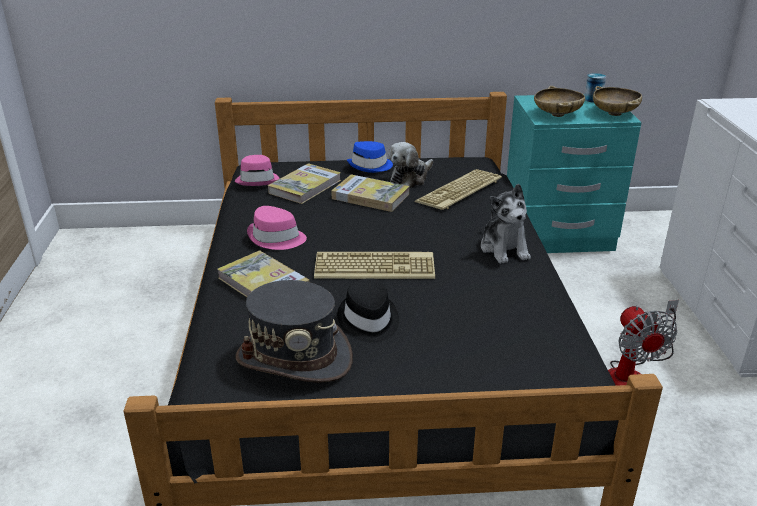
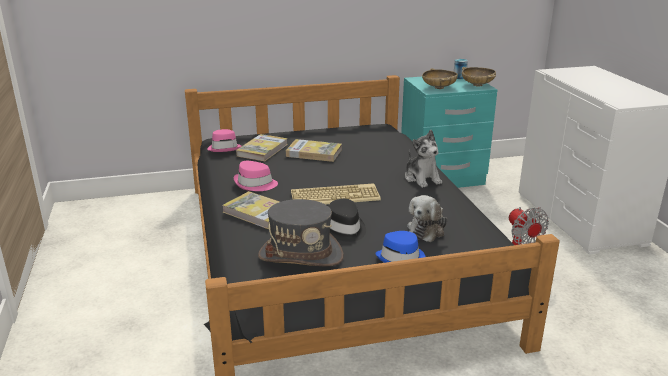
camera: 10 degrees left, 5 degrees down
blue hat [347,141,393,173] -> blue hat moved to [375,231,426,263]
plush toy [388,142,433,188] -> plush toy moved to [407,195,447,242]
keyboard [415,169,502,210] -> none

